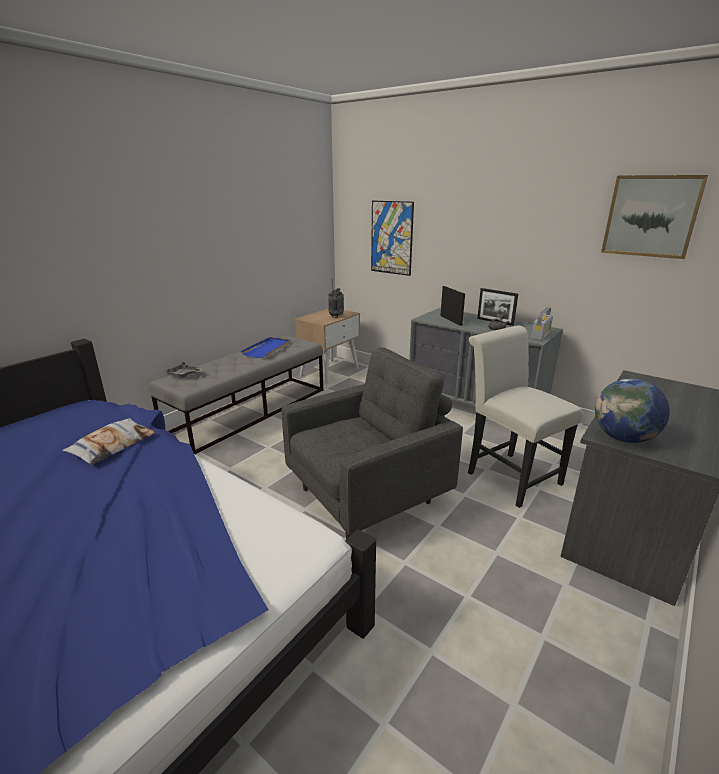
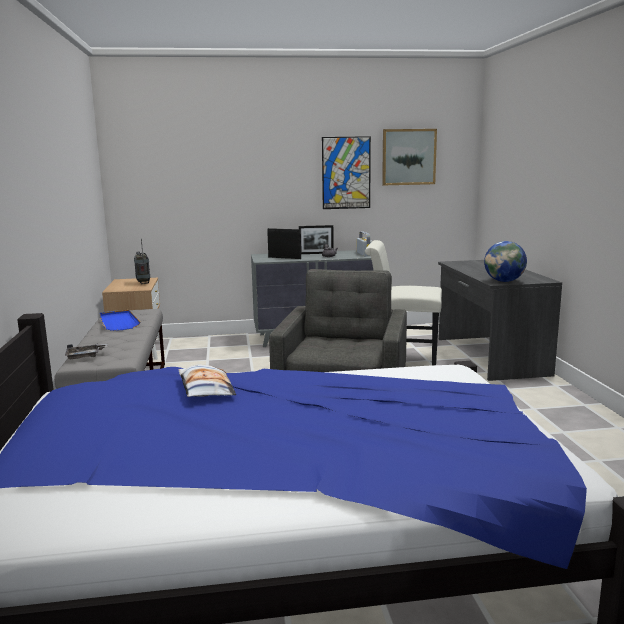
camera: 45 degrees left, 10 degrees down
picture [371,201,414,276] -> picture moved to [322,136,371,209]

